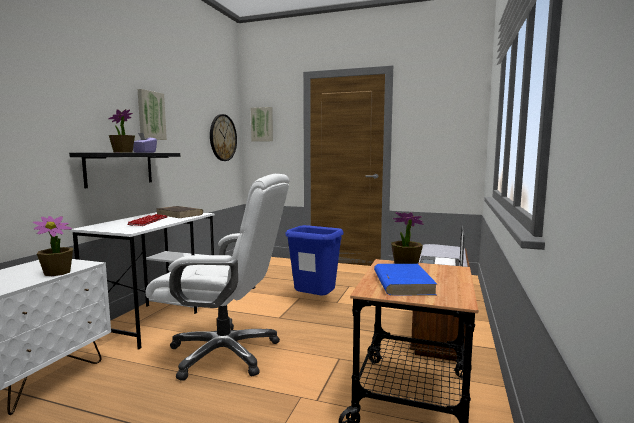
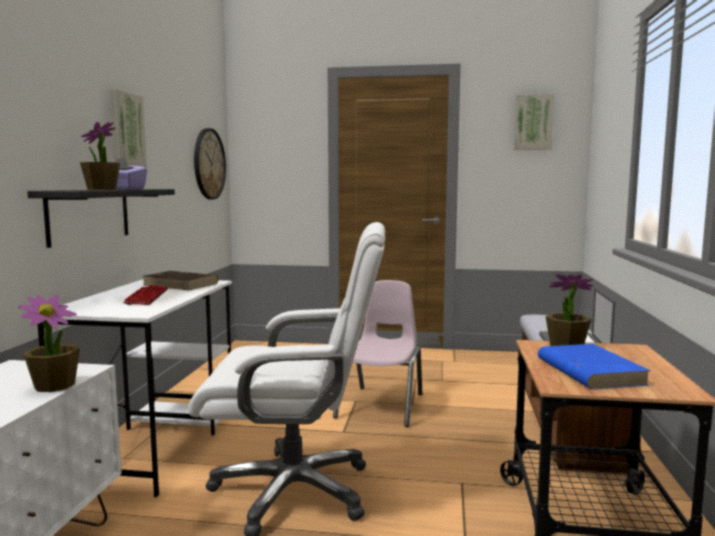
camera: 10 degrees left, 0 degrees up
picture [251,107,273,142] -> picture moved to [514,94,554,150]
blue trash can [285,225,343,295] -> pink chair [333,280,422,427]

